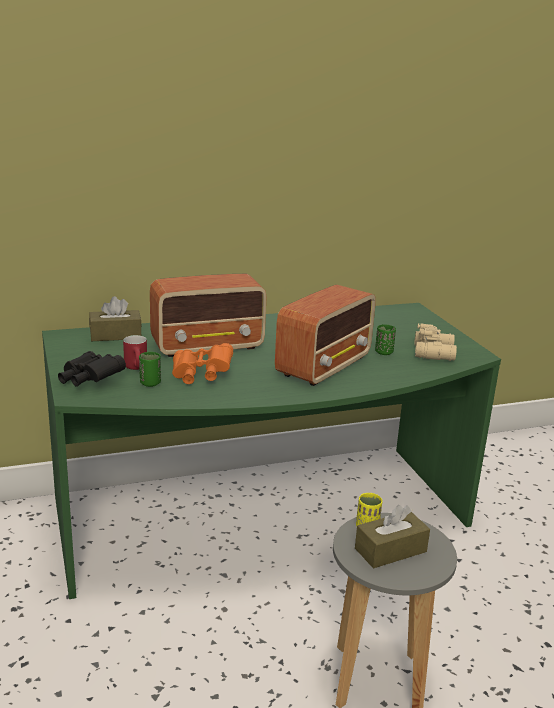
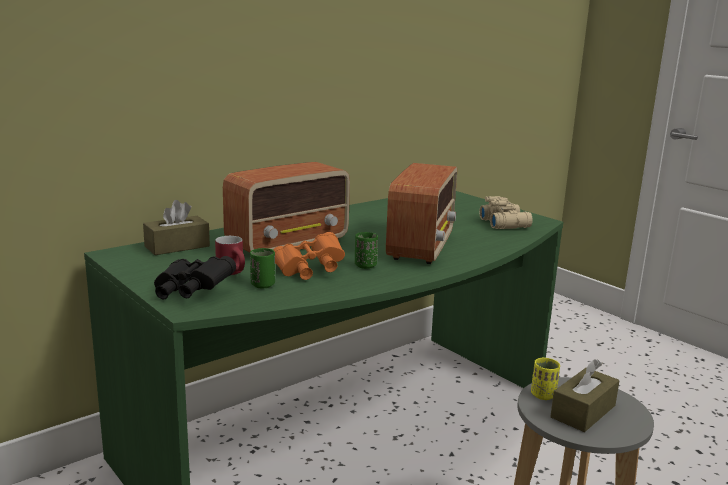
camera: 20 degrees left, 5 degrees down
green cup [375,325,396,355] -> green cup moved to [355,232,378,269]

